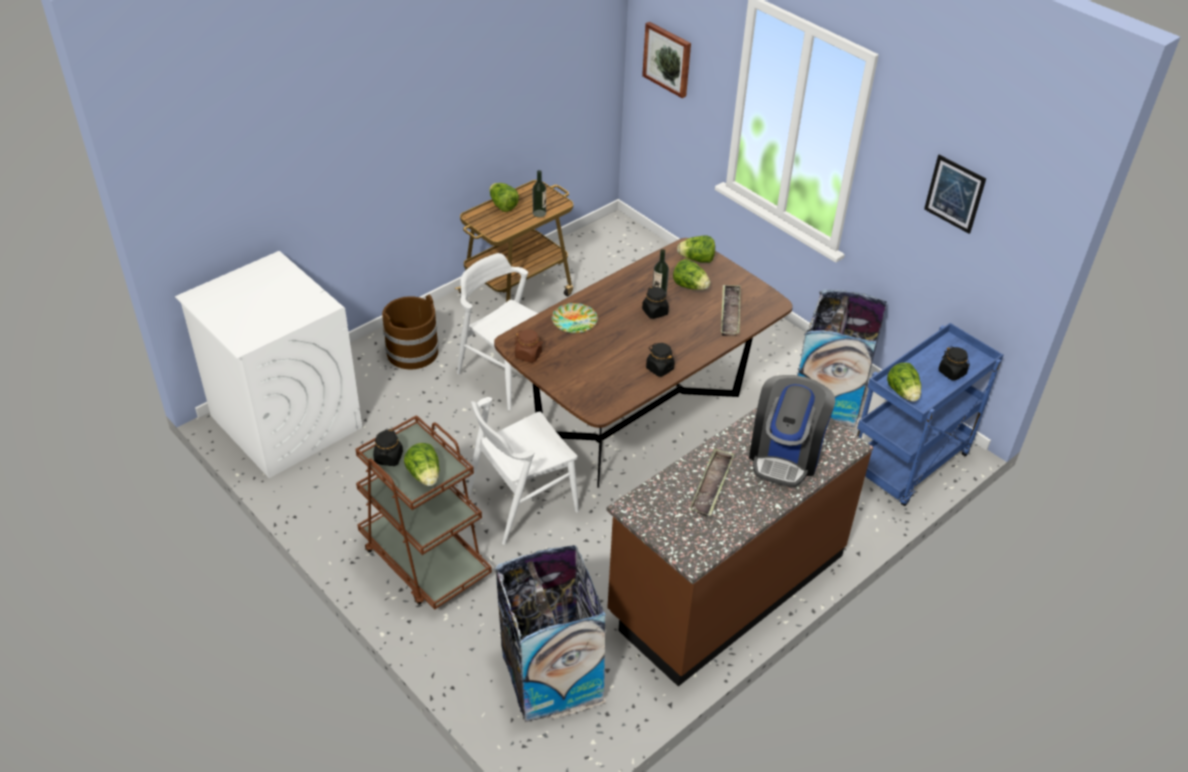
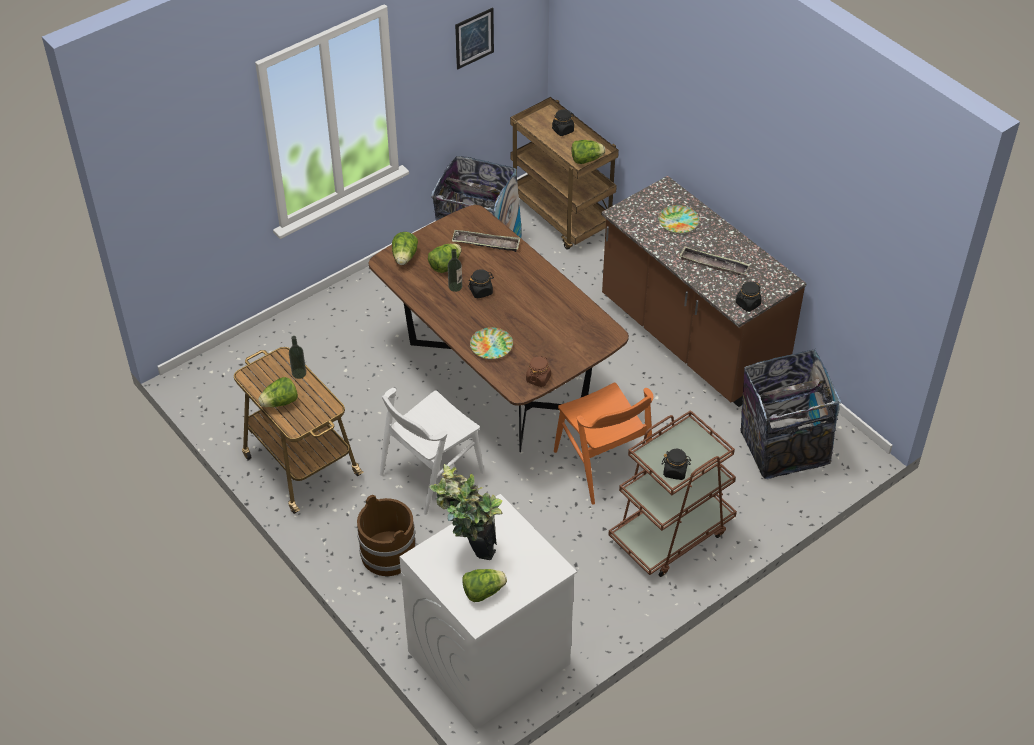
camera: 85 degrees left, 5 degrees up
lettuce [404,443,439,486] -> lettuce moved to [462,569,507,602]
white chair [467,397,579,545] -> orange chair [554,383,654,505]
picture [642,22,691,98] -> none
black jar [646,343,675,377] -> black jar moved to [736,282,762,312]
coffee machine [749,375,835,487] -> plate [659,205,699,233]
blue cart [857,323,1003,506] -> brown cart [510,97,619,250]
none -> potted plant [429,464,502,560]

